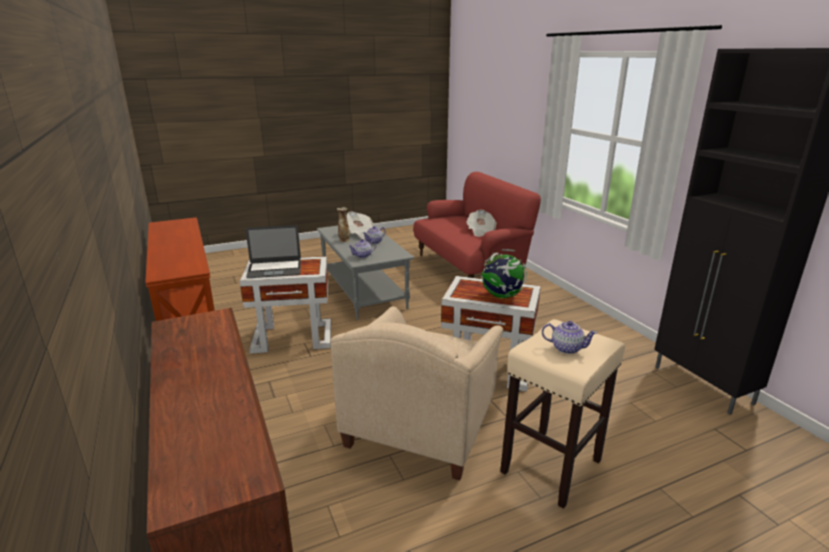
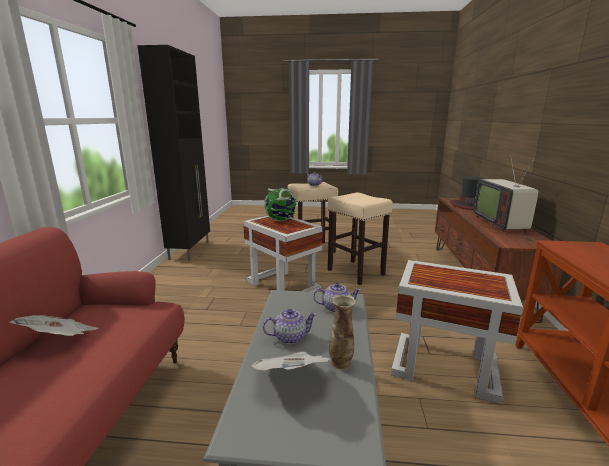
camera: 150 degrees left, 5 degrees down
laptop [246,225,301,278] -> none
beige armchair [330,306,504,480] -> beige stool [328,193,393,285]
none -> hat [450,176,484,210]
none -> television [474,155,539,232]

